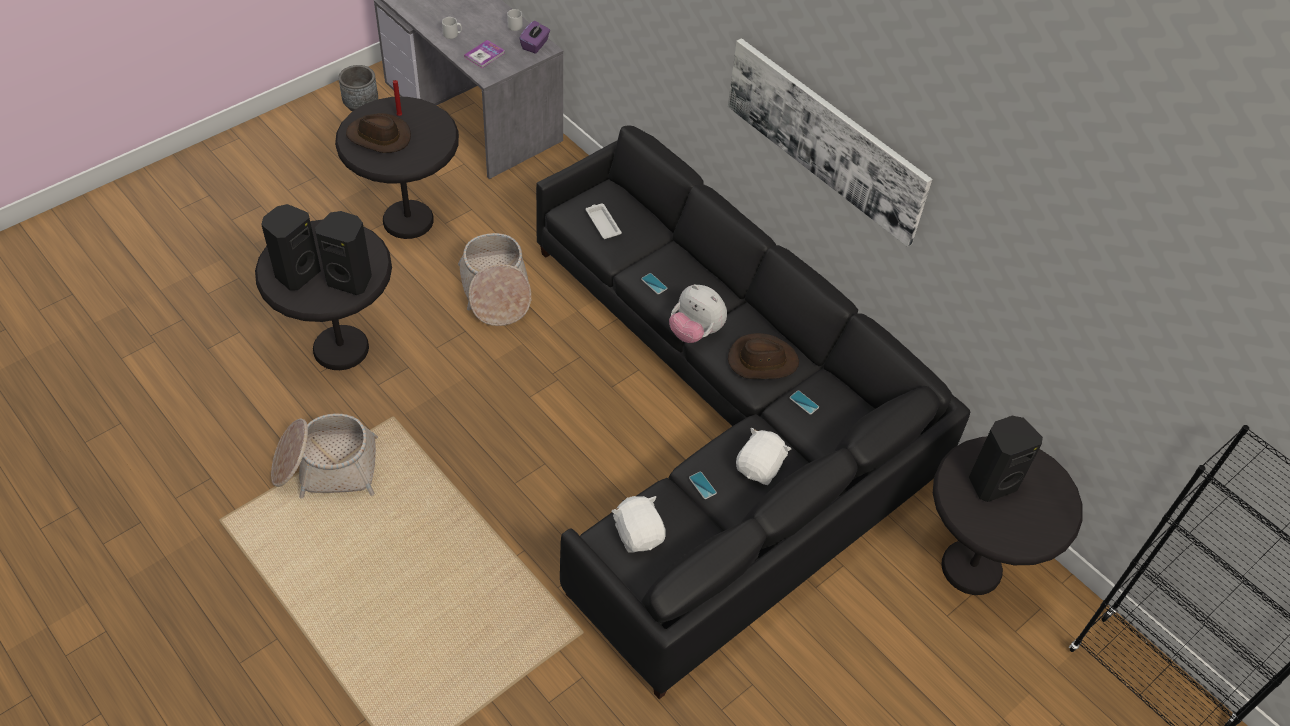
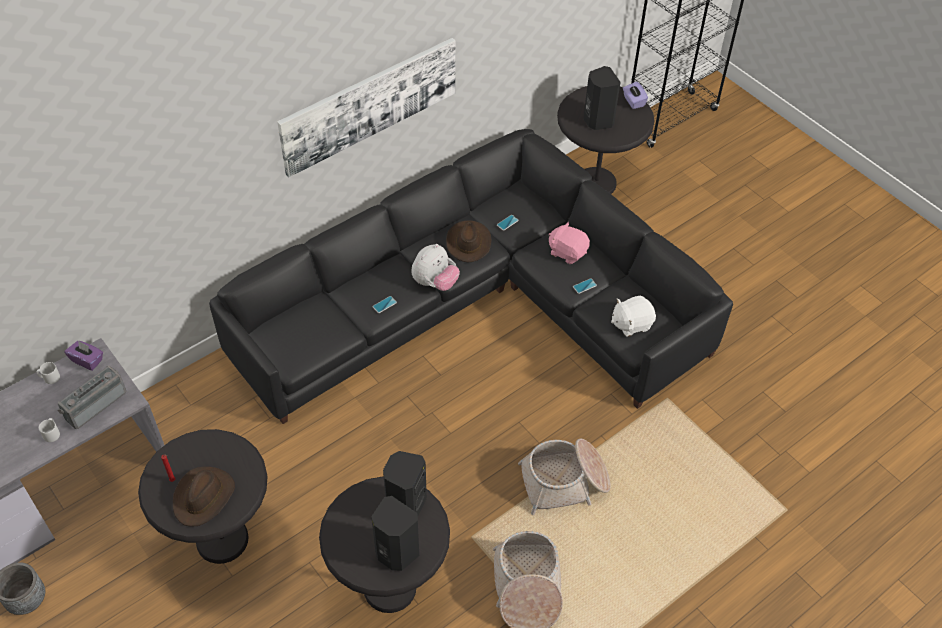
camera: 85 degrees left, 0 degrees up
basket [458,233,532,326] -> basket moved to [518,439,611,515]
book [464,40,505,68] -> radio [57,366,126,429]
white tray [586,203,622,239] -> none
white plush toy [736,427,791,485] -> pink plush toy [549,222,590,264]
none -> purple tissue box [623,81,648,109]

